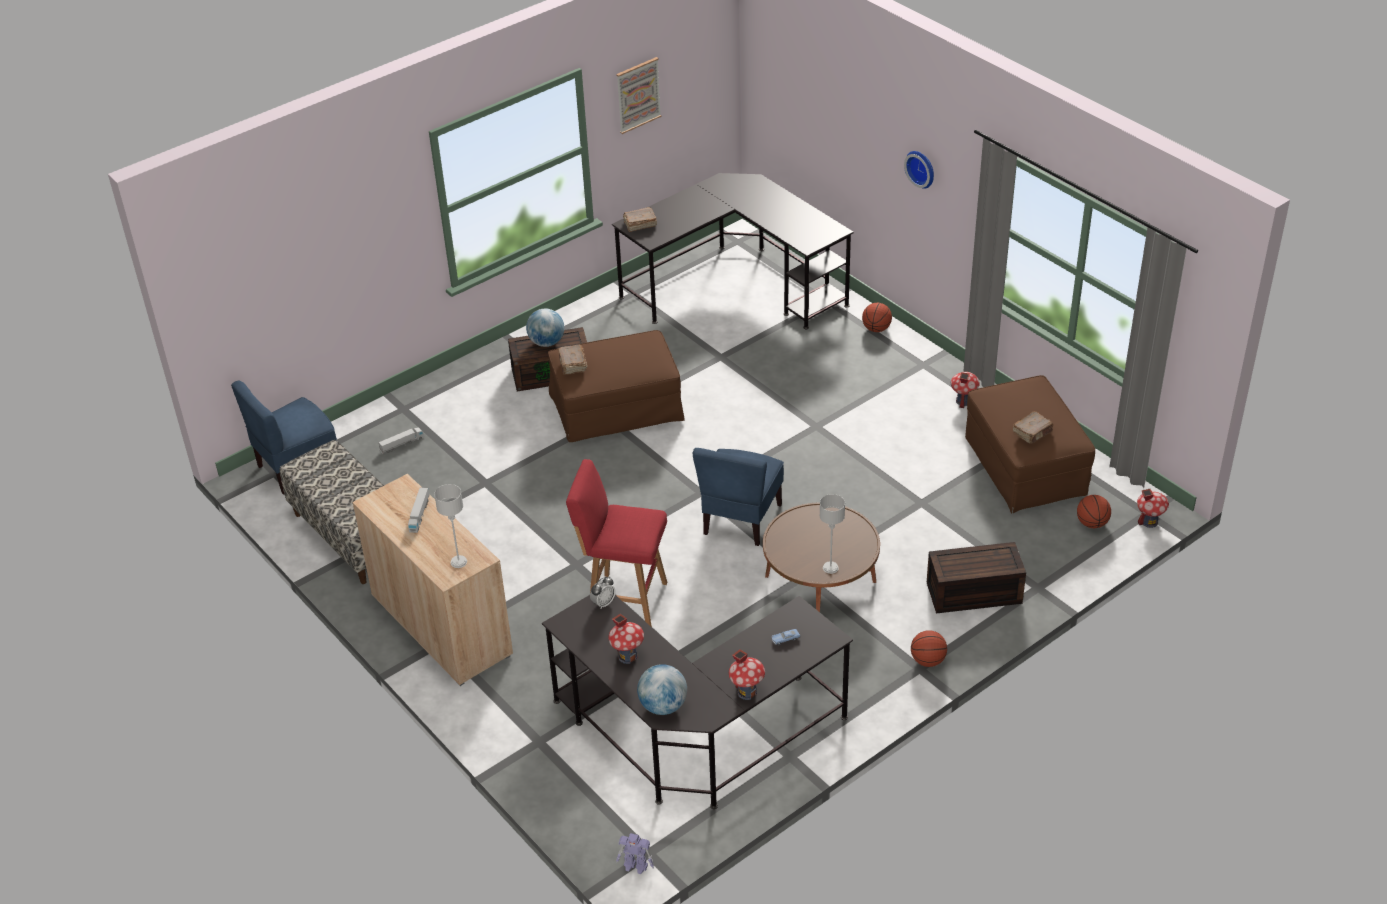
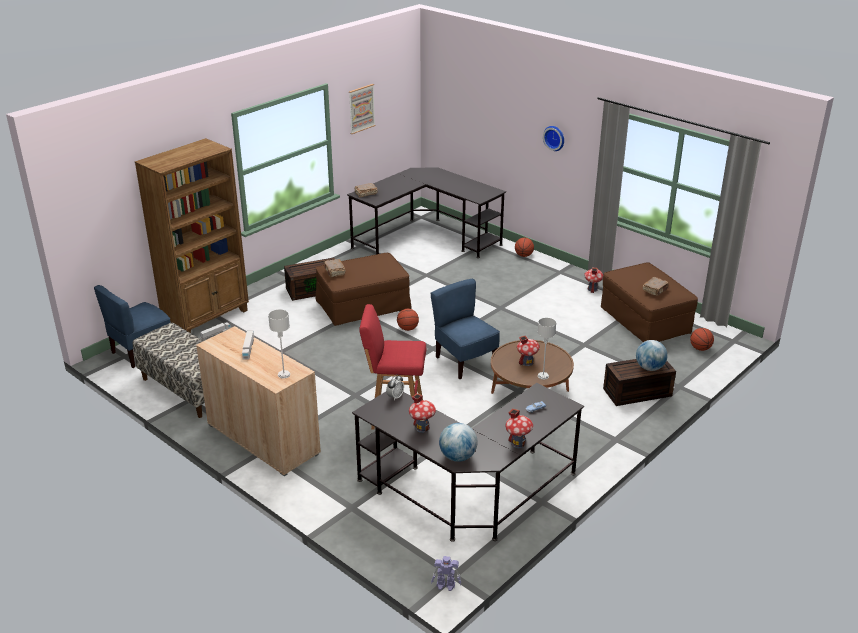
camera: 10 degrees left, 10 degrees down
globe [526,309,564,347] -> globe moved to [636,340,667,371]
blue chair [692,448,784,546] -> blue chair turned 135 degrees clockwise [431,279,500,379]
basketball [911,630,947,667] -> basketball moved to [397,309,419,331]
toy house [1137,489,1169,528] -> toy house moved to [517,335,540,366]
none -> brown bookcase [135,138,249,333]

